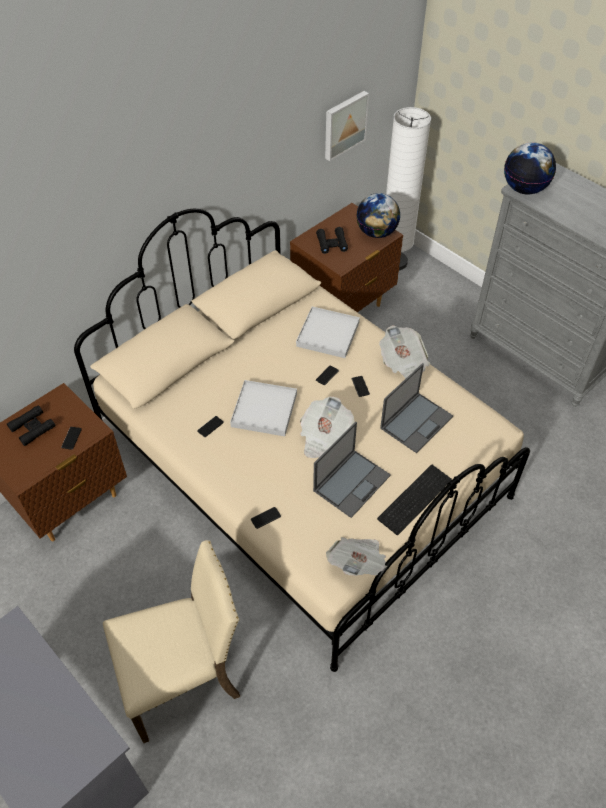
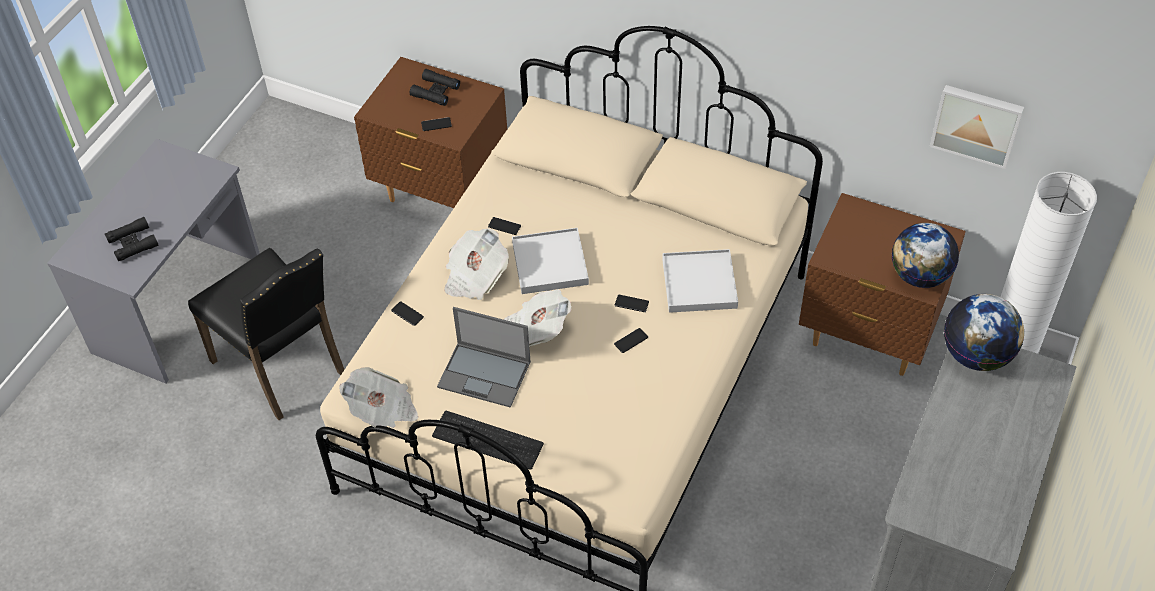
camera: 70 degrees right, 0 degrees up
beige chair [103,540,240,743] -> black chair [188,247,345,420]
black binoculars [316,227,348,254] -> black binoculars moved to [105,217,159,261]
newspaper [379,325,430,379] -> newspaper moved to [444,228,509,300]
laptop [380,363,453,453] -> none

